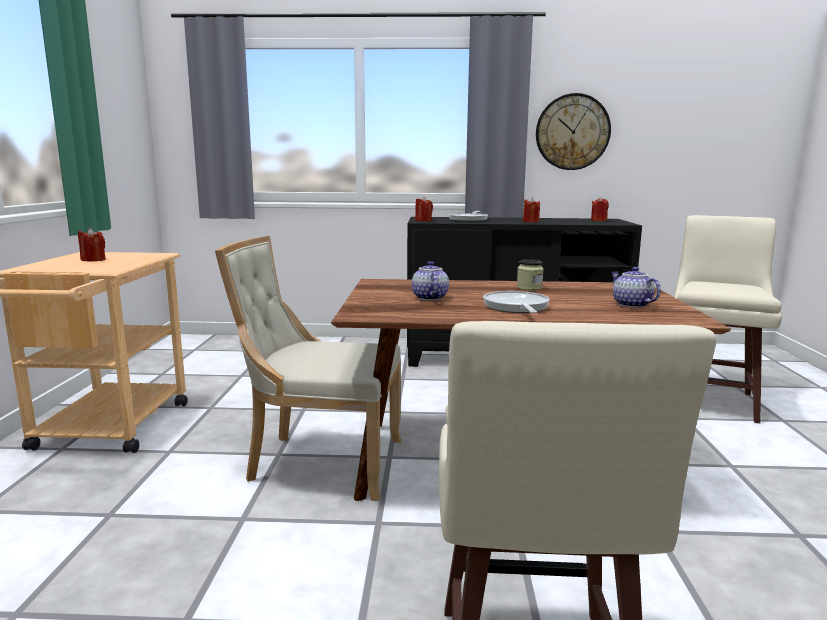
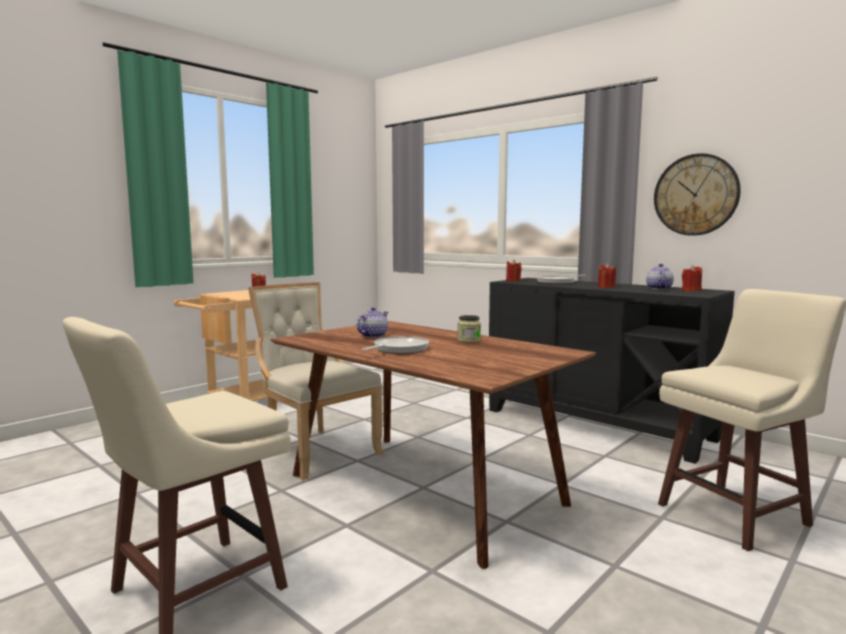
camera: 40 degrees right, 5 degrees down
teapot [611,267,661,308] -> teapot moved to [646,264,674,290]

